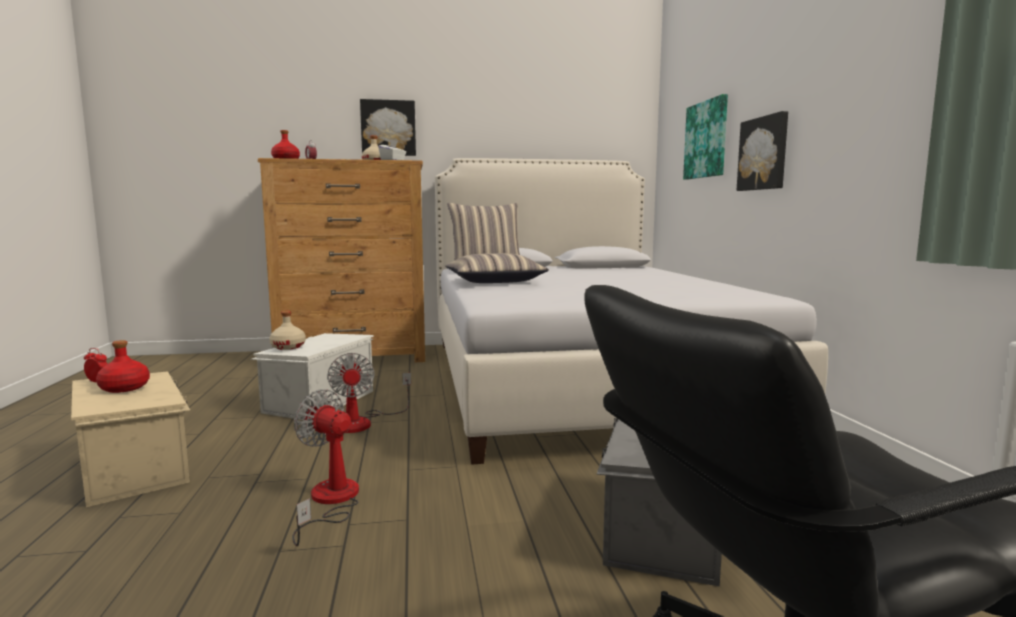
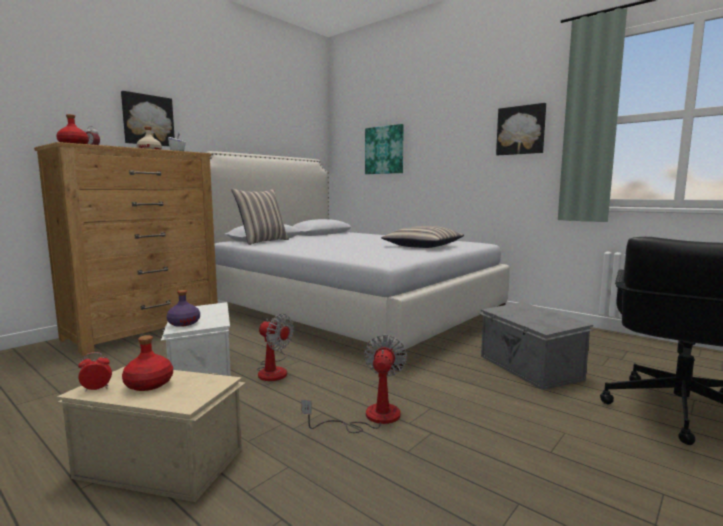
camera: 40 degrees left, 0 degrees up
beige bottle [269,311,306,350] -> purple bottle [167,290,200,327]
fan [292,389,359,546] -> fan turned 105 degrees clockwise [301,335,407,433]
pillow [445,253,549,283] -> pillow moved to [381,226,464,248]
picture [737,111,788,191] -> picture moved to [496,103,546,155]

